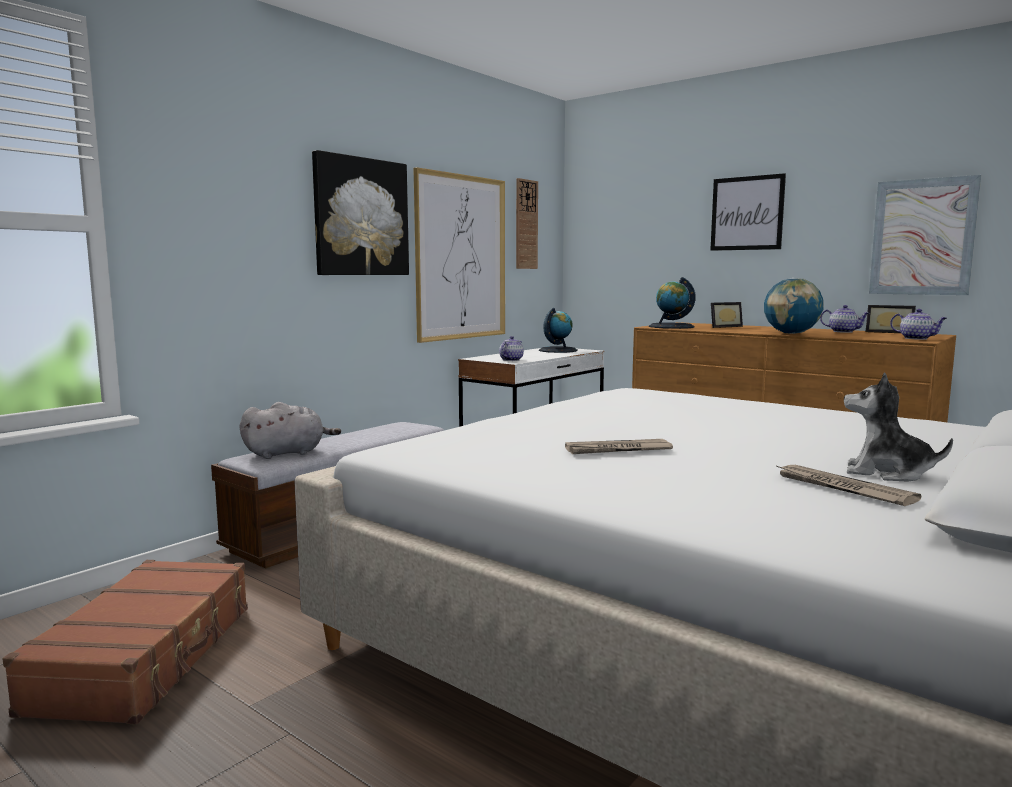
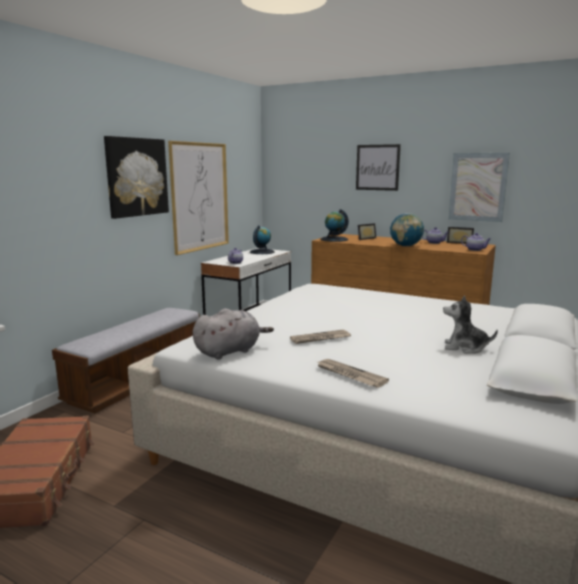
camera: 10 degrees left, 5 degrees up
grey plush toy [240,402,341,459] -> grey plush toy moved to [193,309,274,359]
wall clock [516,178,538,269] -> none
newspaper [775,465,921,506] -> newspaper moved to [315,359,389,388]

